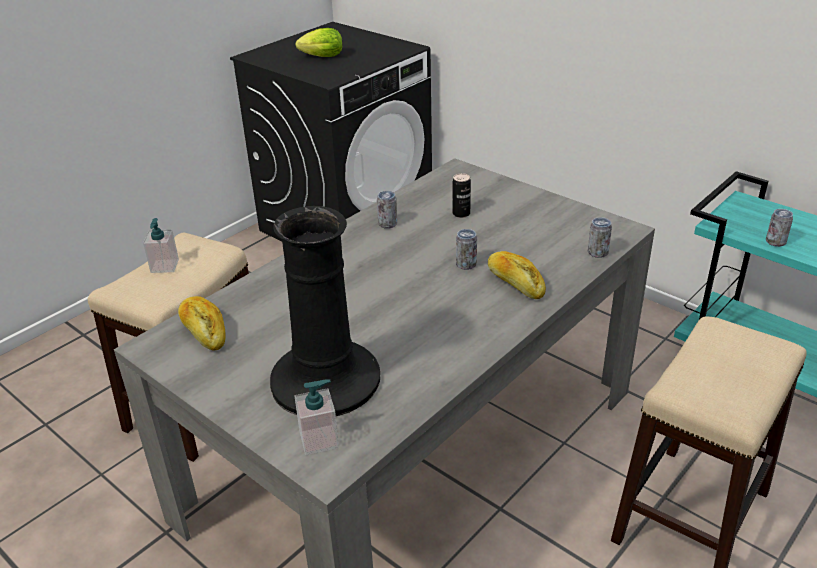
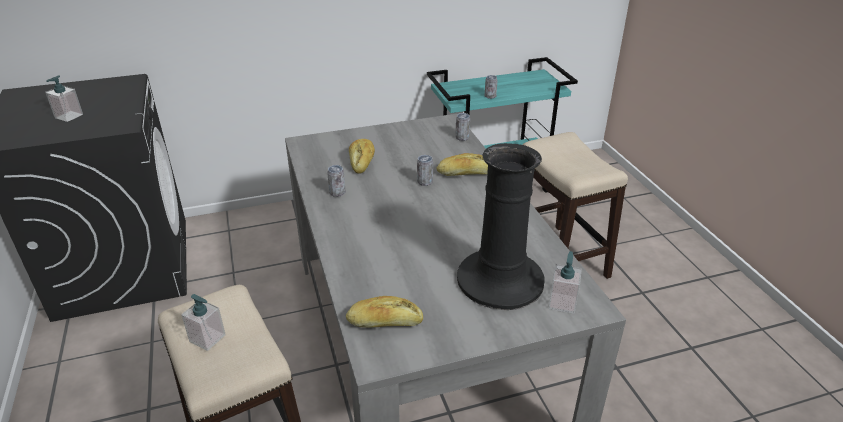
camera: 60 degrees left, 0 degrees up
lettuce [295,28,343,57] -> soap dispenser [45,75,83,122]
can [453,173,471,218] -> bread [349,139,375,174]

